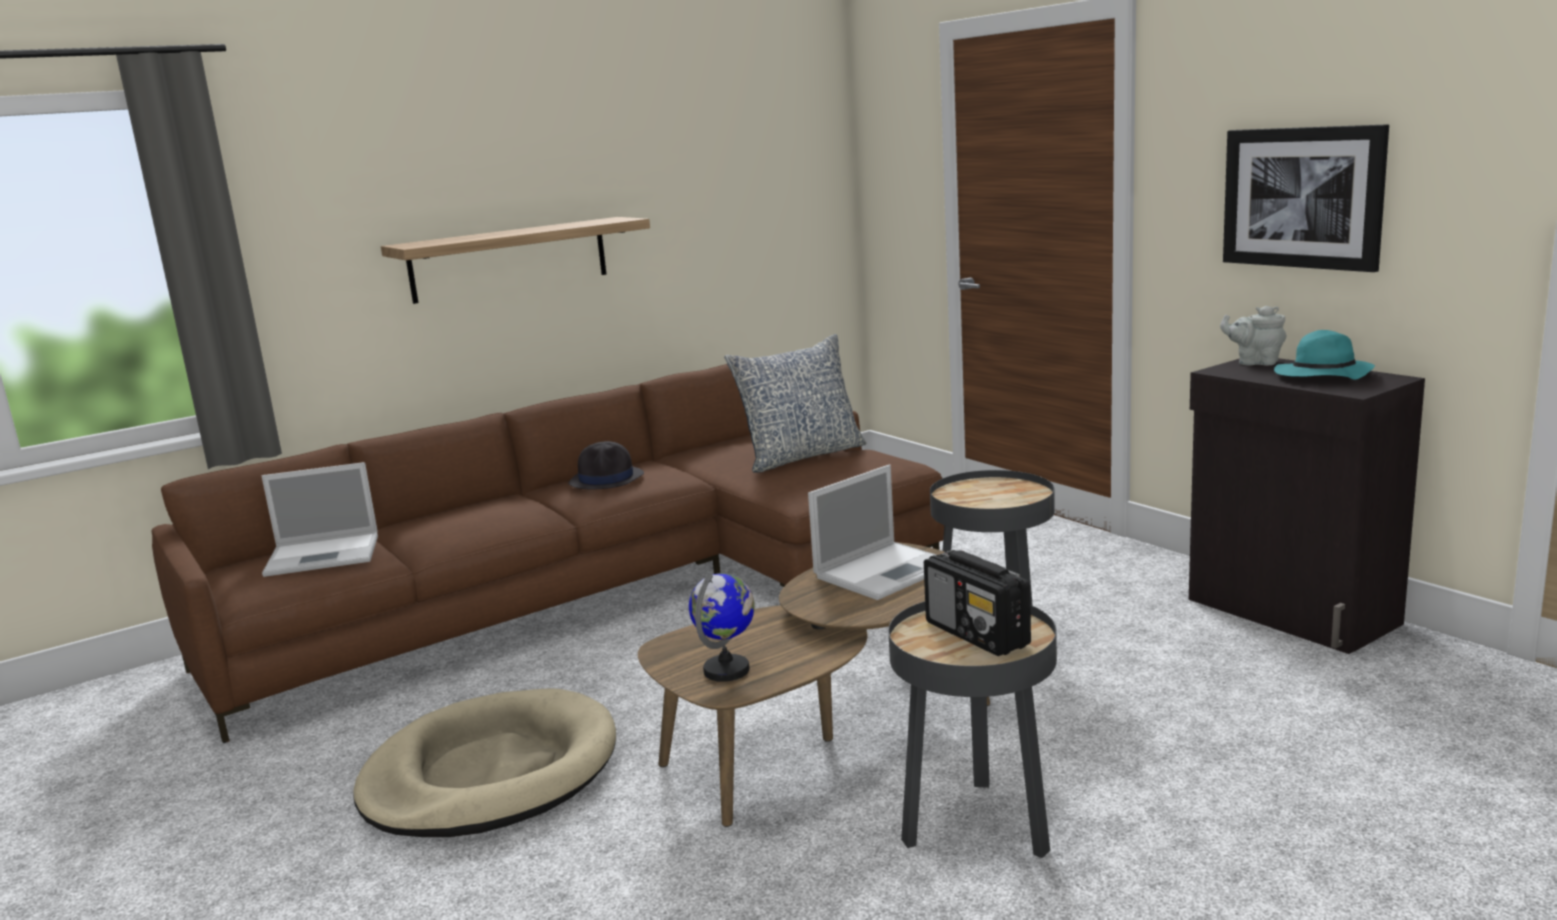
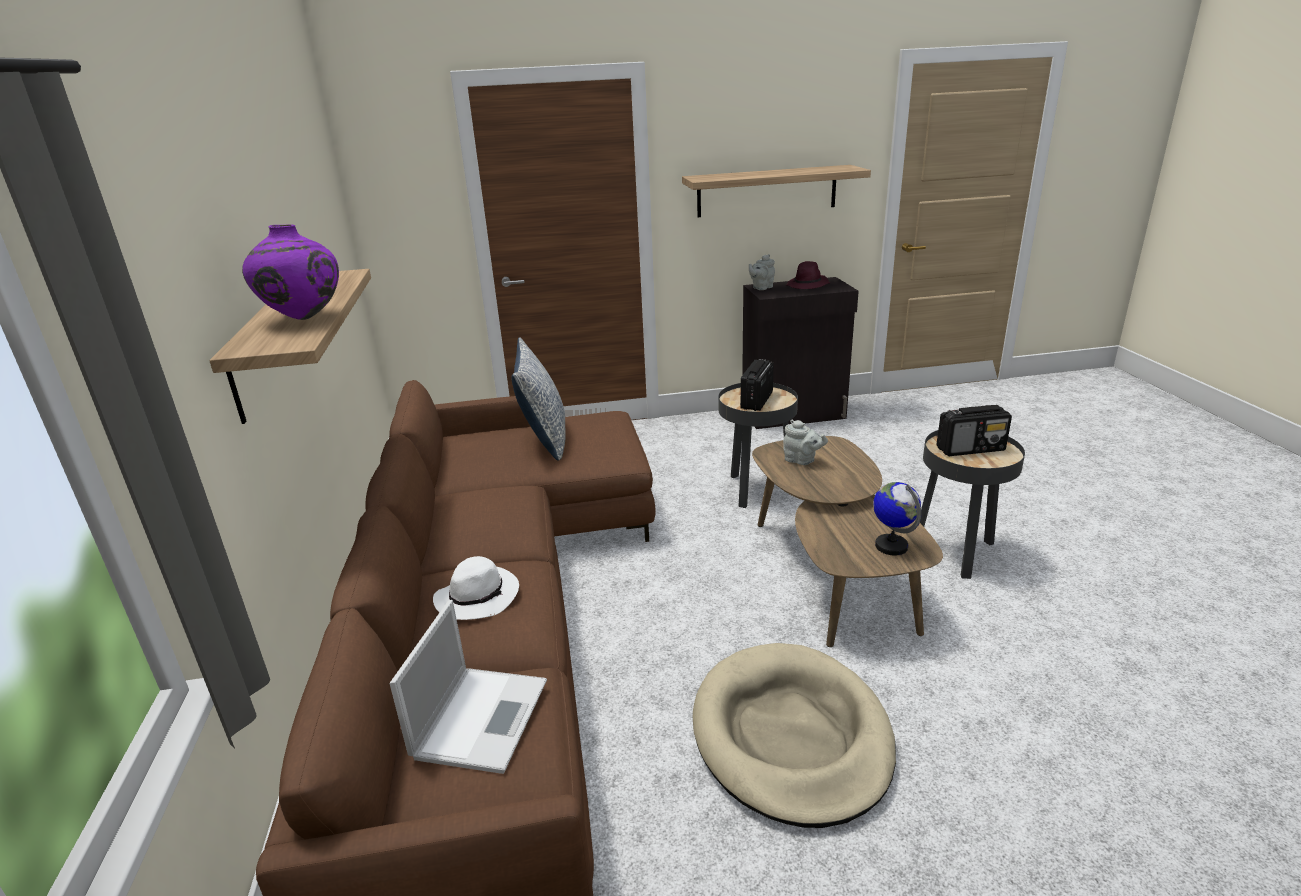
camera: 65 degrees left, 10 degrees up
black hat [568,441,644,489] -> none
laptop [808,465,936,600] -> grey teapot [783,420,828,465]
picture [1223,124,1389,272] -> shelf [682,165,871,217]
turquoise hat [1274,330,1375,380] -> purple hat [786,261,830,289]
none -> purple vase [242,224,339,320]
none -> white hat [433,556,519,620]
none -> radio [740,359,774,411]

